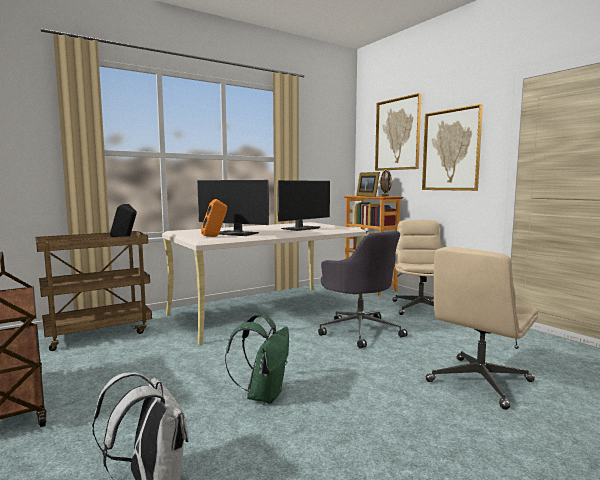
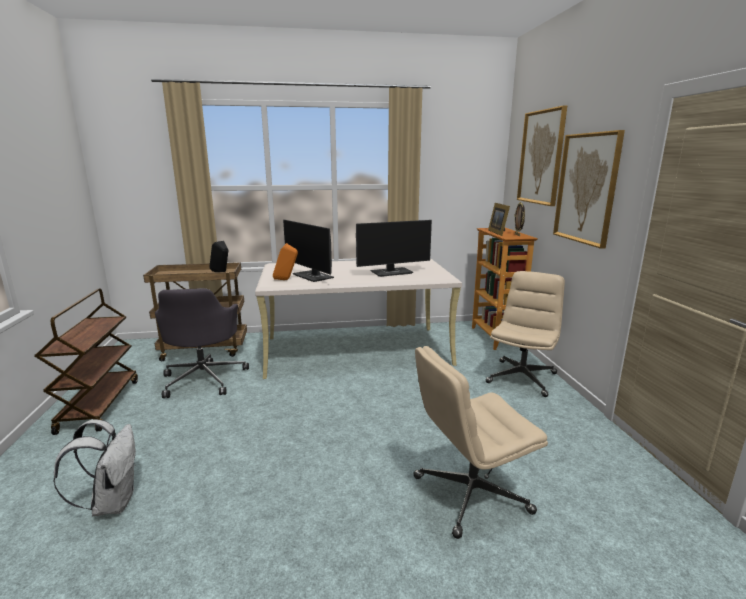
camera: 25 degrees right, 10 degrees up
green backpack [225,314,289,404] -> none
grey office chair [318,231,408,349] -> grey office chair moved to [155,288,249,398]

